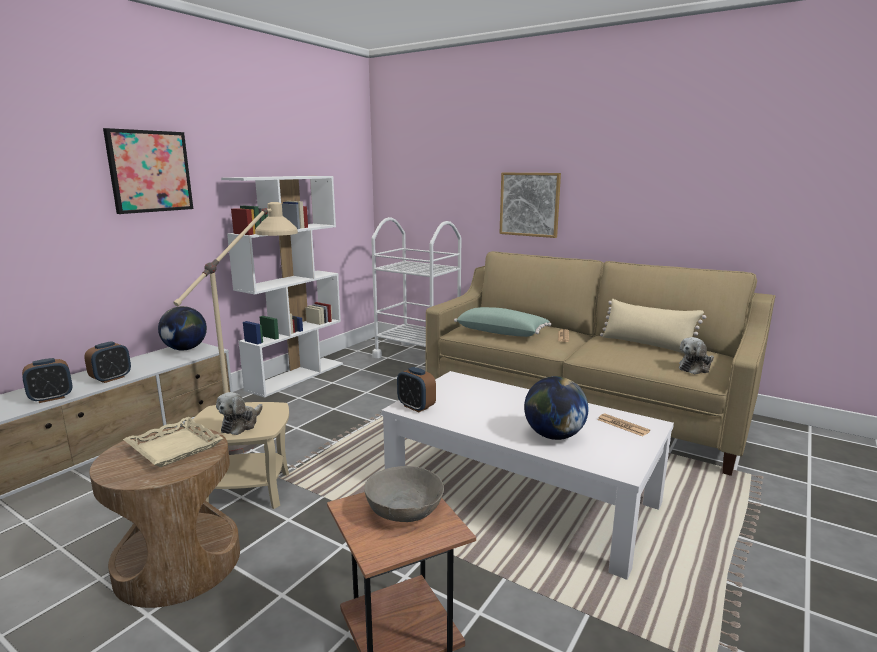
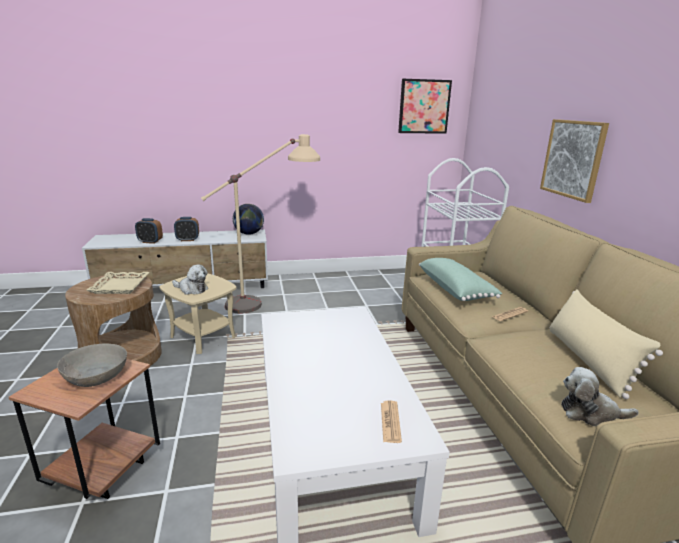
camera: 45 degrees right, 5 degrees up
picture [103,128,193,214] -> picture moved to [398,79,452,134]
plush toy [216,392,263,435] -> plush toy turned 135 degrees counterclockwise [172,264,208,295]
white bookcase [221,176,343,398] -> none
alarm clock [397,367,436,412] -> none
globe [524,376,588,440] -> none

